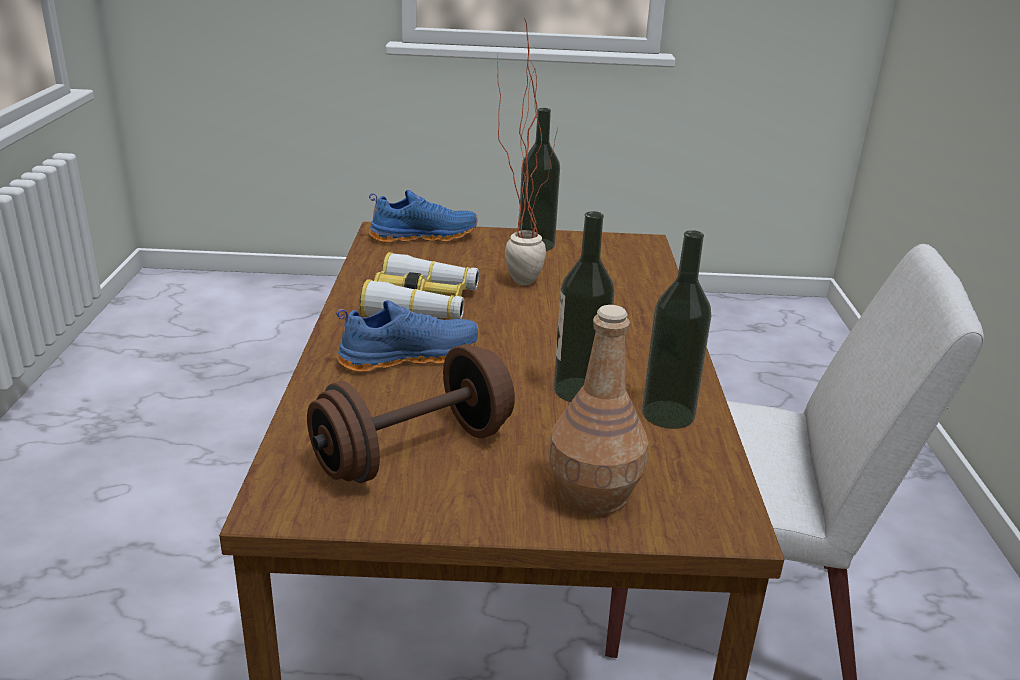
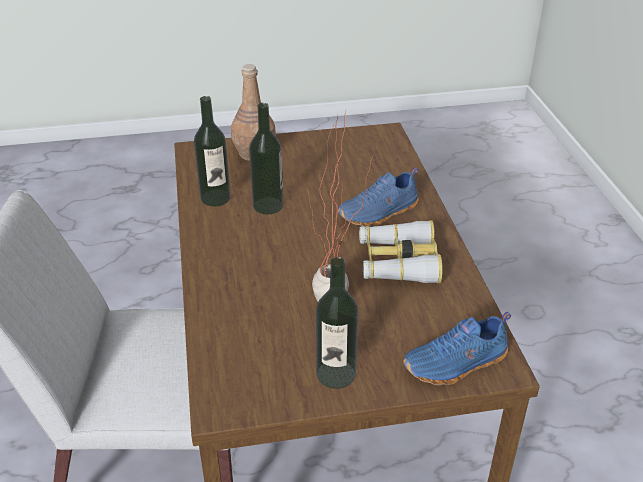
camera: 170 degrees right, 10 degrees up
brown dumbbell [307,344,515,483] -> none

